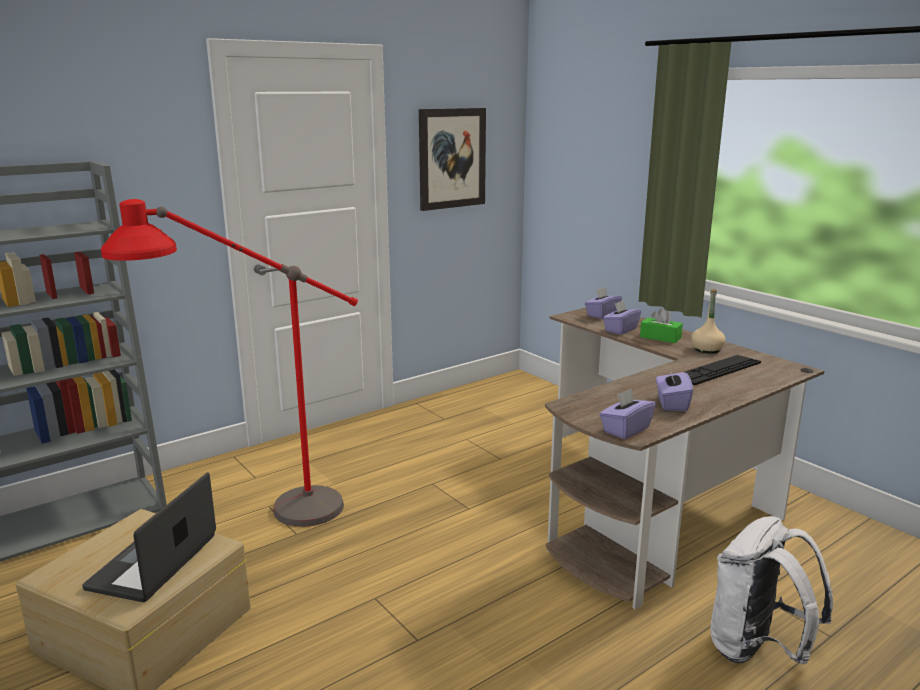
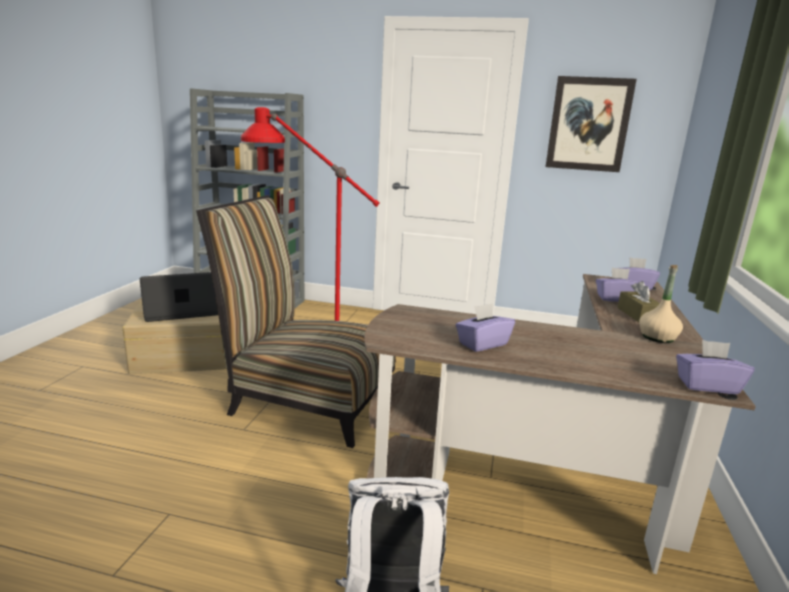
camera: 50 degrees right, 0 degrees up
purple tissue box [599,388,656,439] -> purple tissue box moved to [676,340,755,394]
green tissue box [640,308,683,343] -> brown tissue box [617,281,660,322]
keyboard [685,355,761,385] -> none
none -> chair [196,195,396,448]

